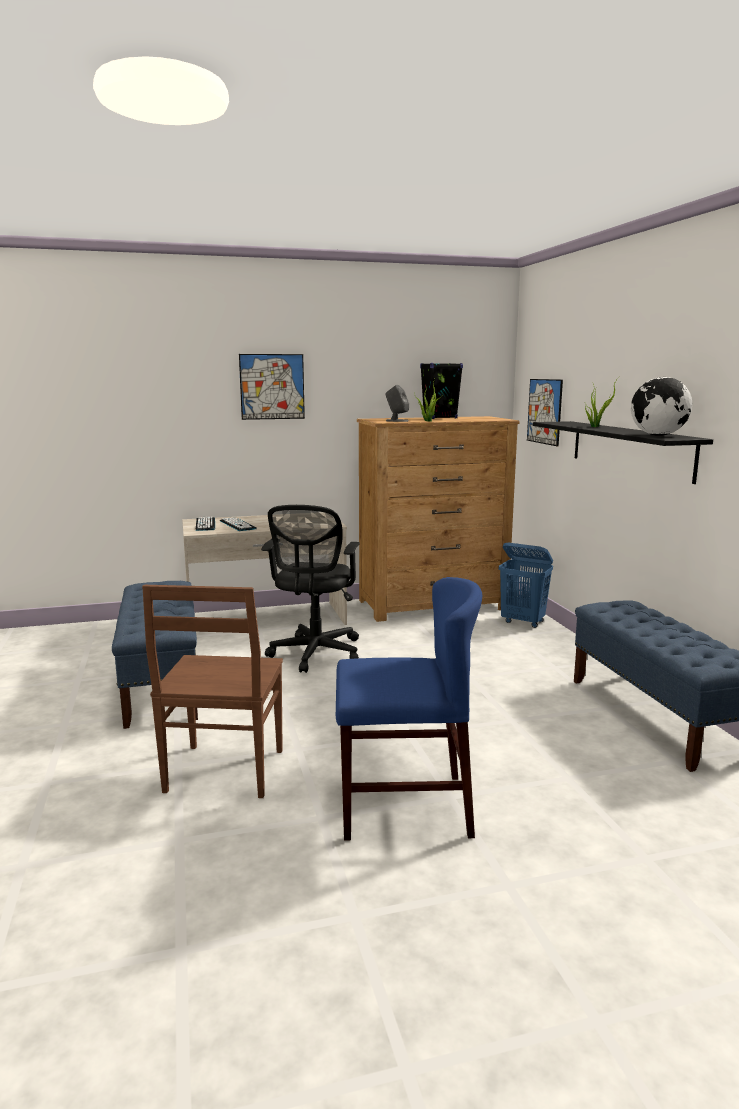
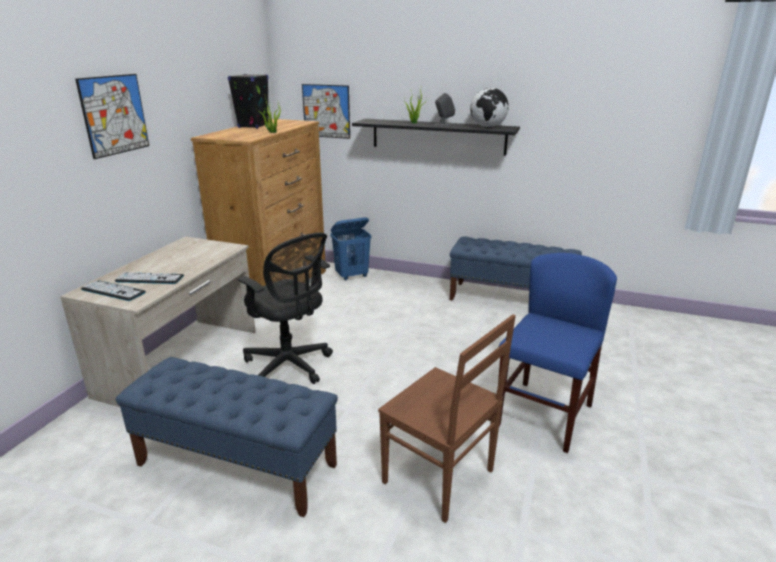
camera: 55 degrees left, 10 degrees up
grey speaker [386,385,409,422] -> grey speaker moved to [435,93,455,126]

